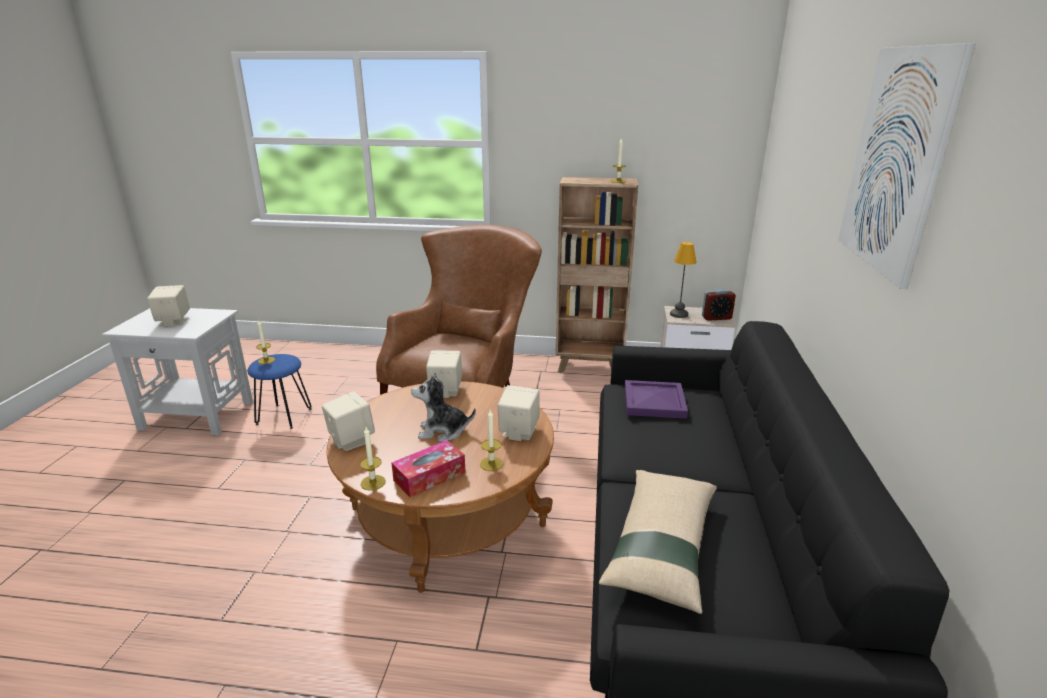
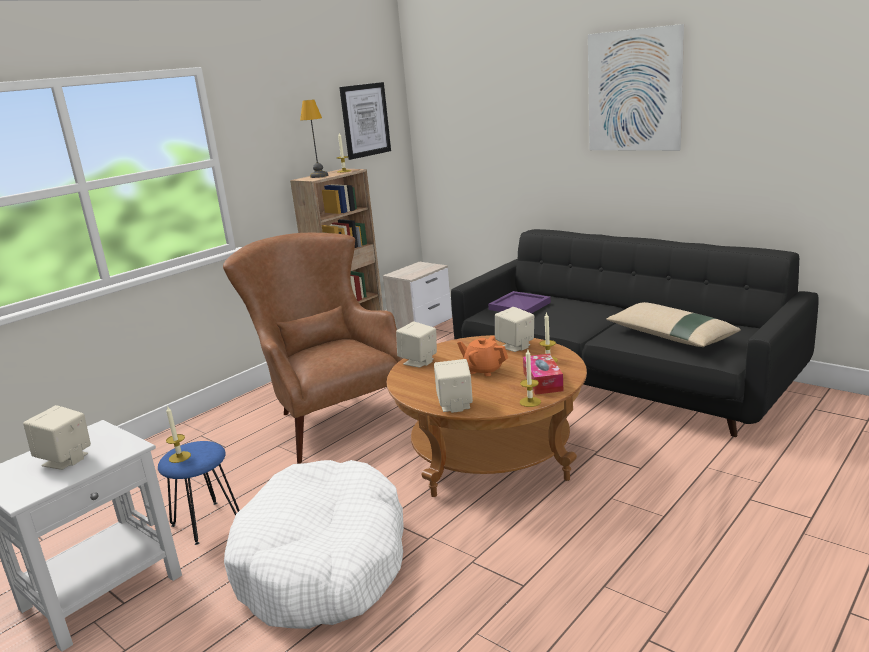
camera: 55 degrees left, 5 degrees down
plush toy [411,373,476,442] -> orange teapot [457,336,508,376]
table lamp [670,242,696,318] -> table lamp moved to [300,99,328,178]
alarm clock [702,289,736,321] -> none
none -> white dog bed [224,460,404,629]
none -> picture [339,82,391,160]

